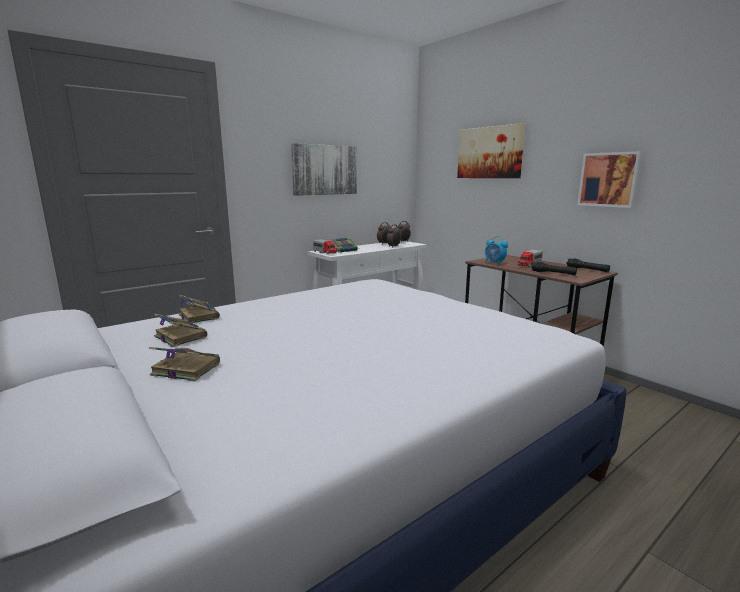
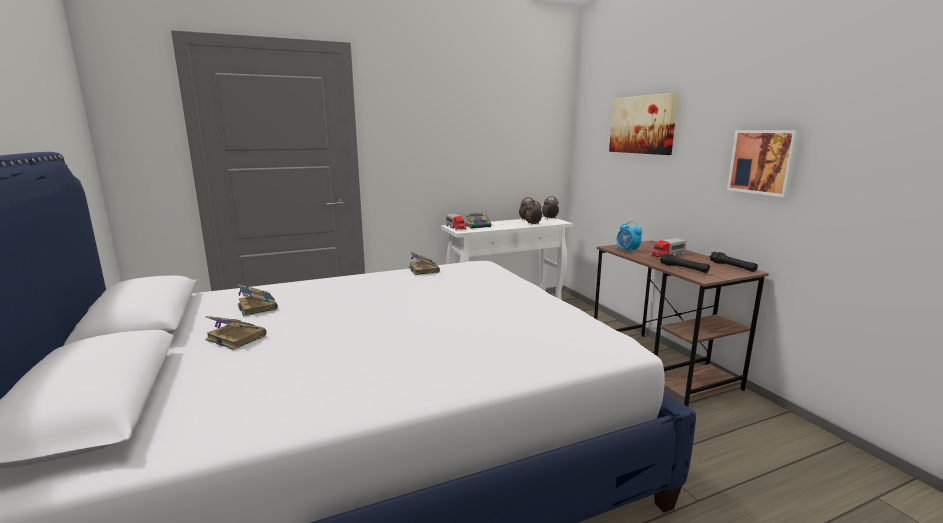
camera: 15 degrees right, 0 degrees up
book [179,295,220,323] -> book moved to [408,251,440,275]
picture [291,143,357,196] -> none

